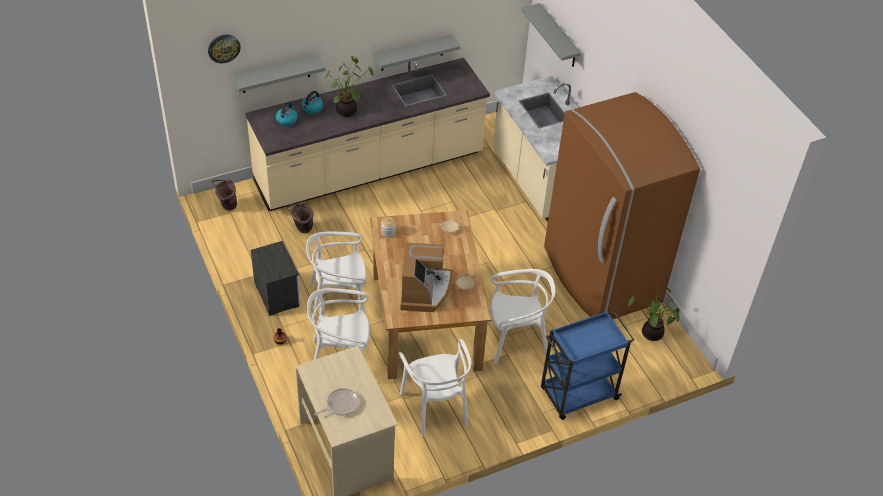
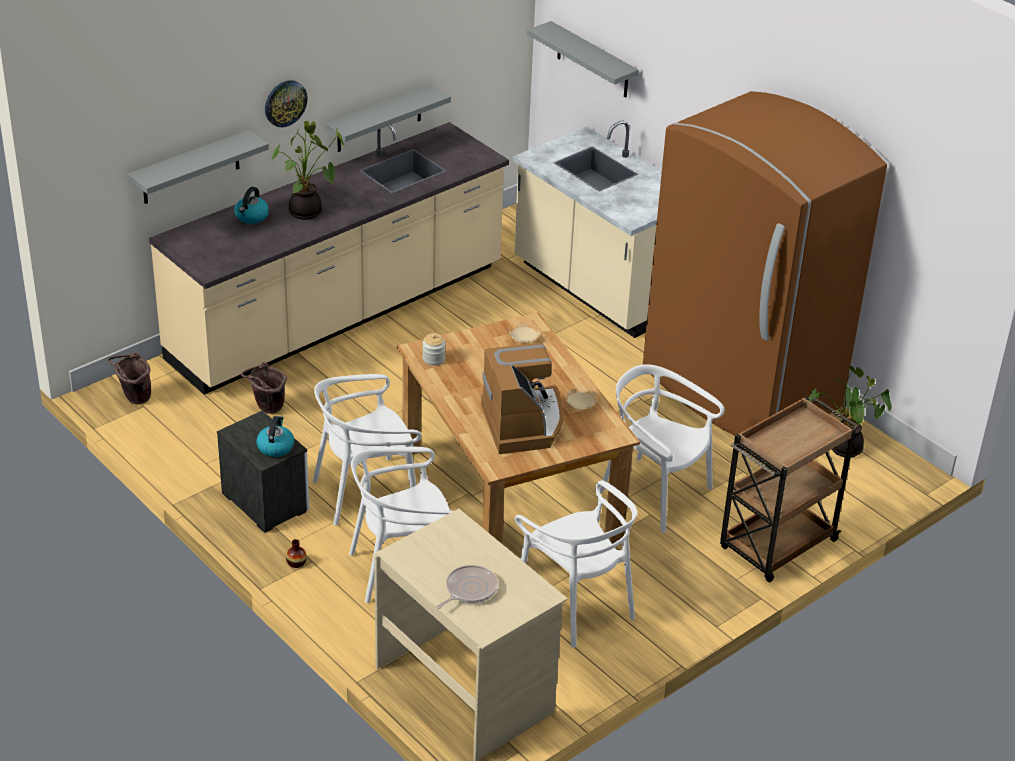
camera: 15 degrees left, 10 degrees down
wall clock [208,35,241,63] -> wall clock moved to [265,80,308,127]
kettle [276,102,298,126] -> kettle moved to [256,416,294,457]
white chair [490,269,555,364] -> white chair turned 120 degrees counterclockwise [600,364,725,533]
blue cart [541,311,634,420] -> brown cart [720,396,858,582]

